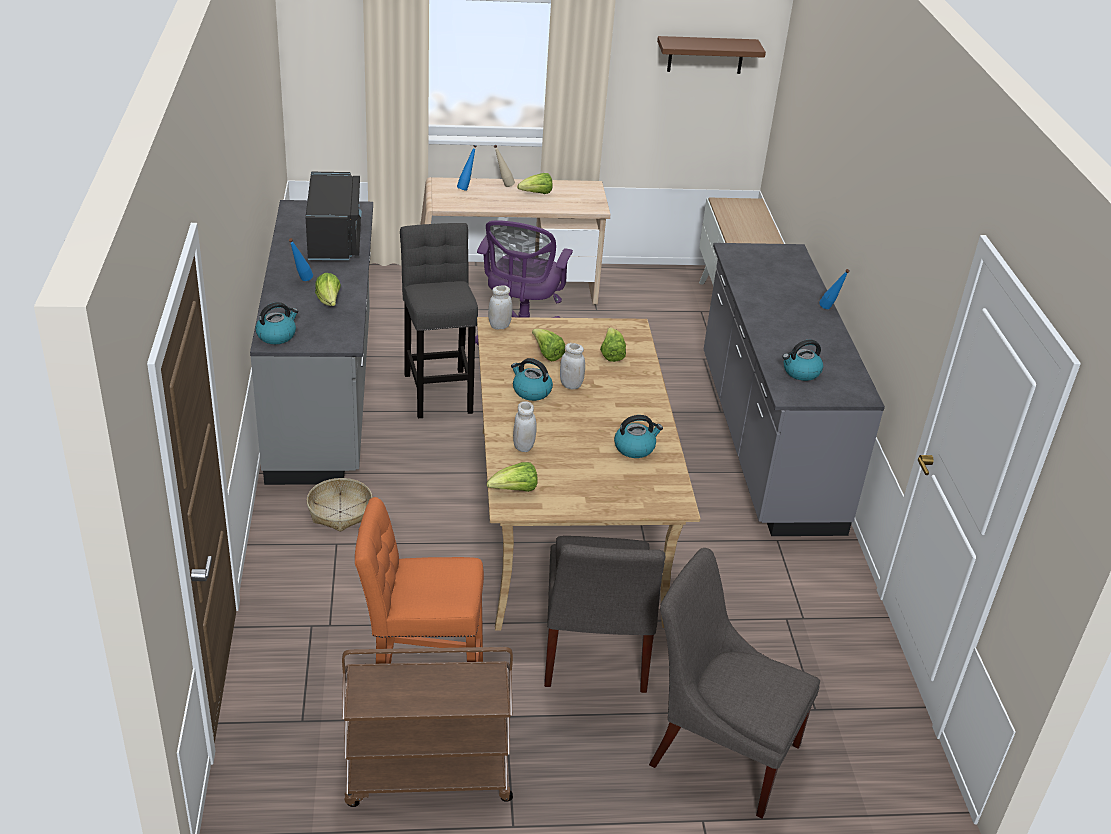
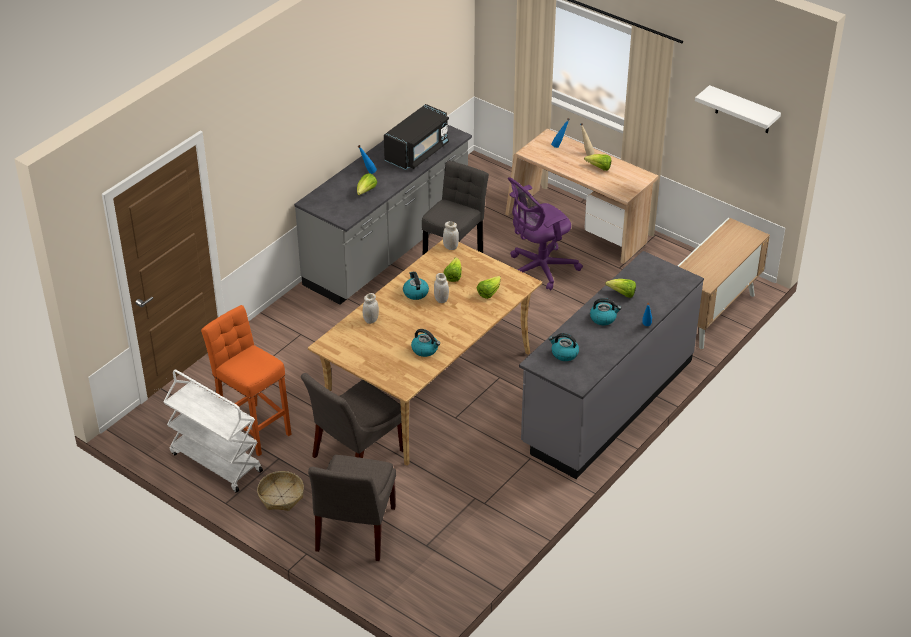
camera: 45 degrees right, 5 degrees up
kettle [255,302,299,344] -> kettle moved to [590,298,621,325]
basket [307,478,373,532] -> basket moved to [257,471,304,511]
brown cart [342,647,513,807] -> white cart [163,369,263,493]
lettuce [487,462,537,492] -> lettuce moved to [605,279,636,298]
grey chair [649,548,820,819] -> grey chair turned 150 degrees counterclockwise [308,455,396,561]
brown shelf [657,36,766,74] -> white shelf [695,85,781,133]

